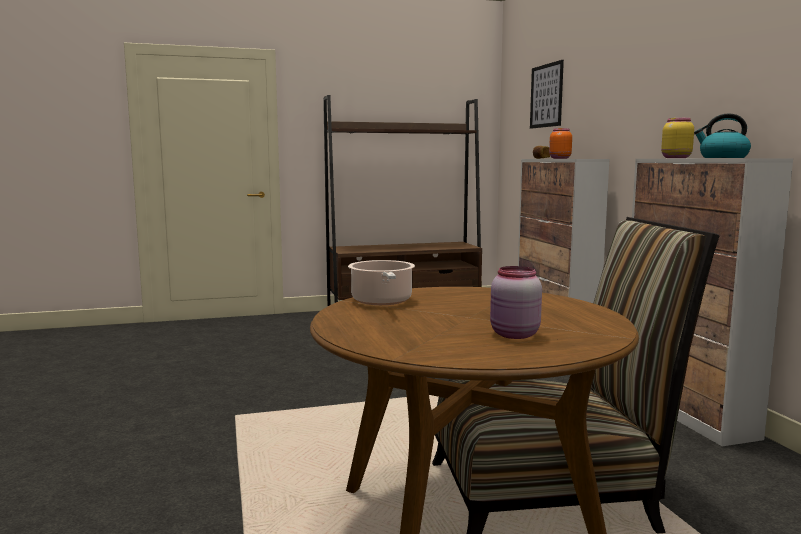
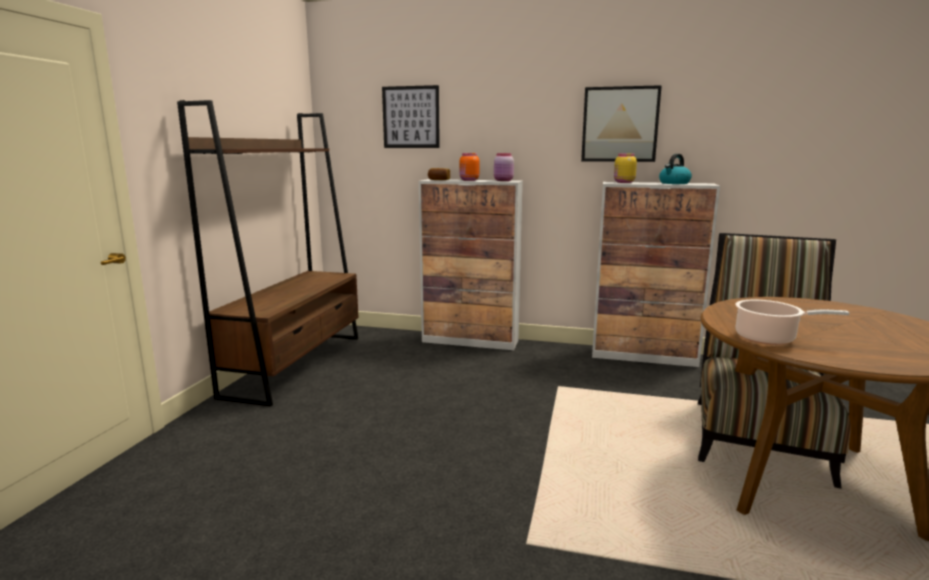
camera: 60 degrees left, 5 degrees up
pink jar [490,266,542,339] -> pink jar moved to [494,153,514,181]
none -> picture [581,85,662,162]

